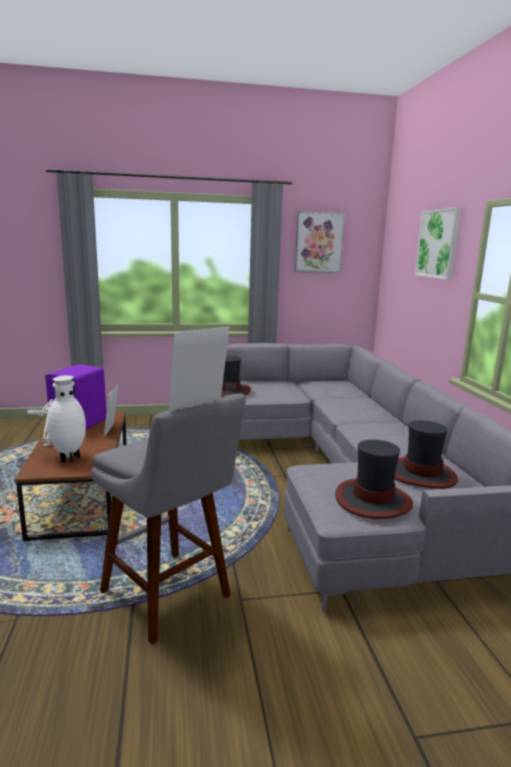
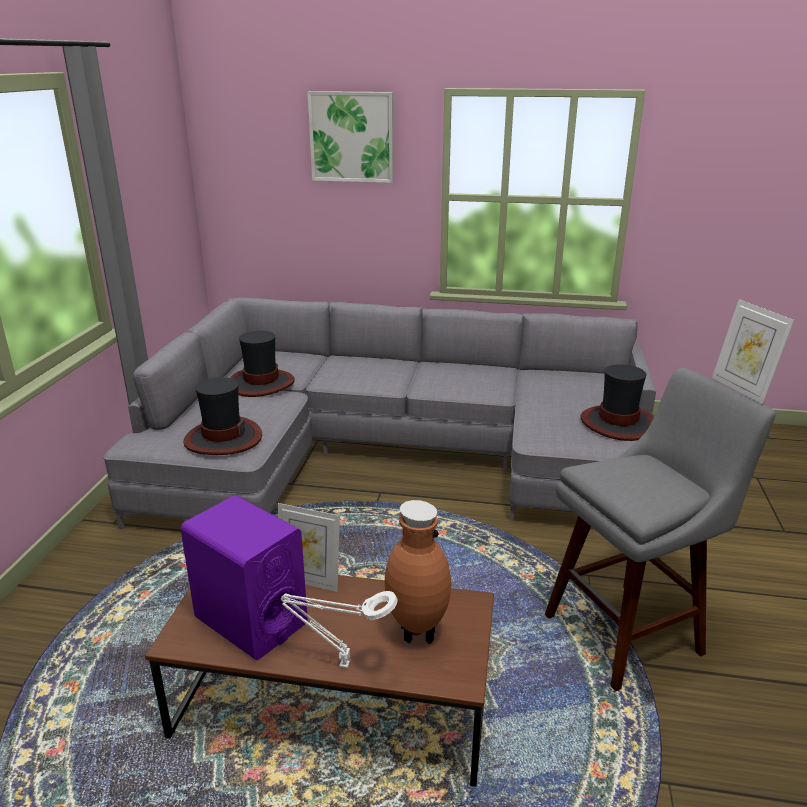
camera: 70 degrees left, 10 degrees up
white vase [47,375,86,463] -> brown vase [385,500,451,644]
picture [295,211,345,273] -> none
hat [394,420,458,489] -> hat moved to [230,331,295,397]

